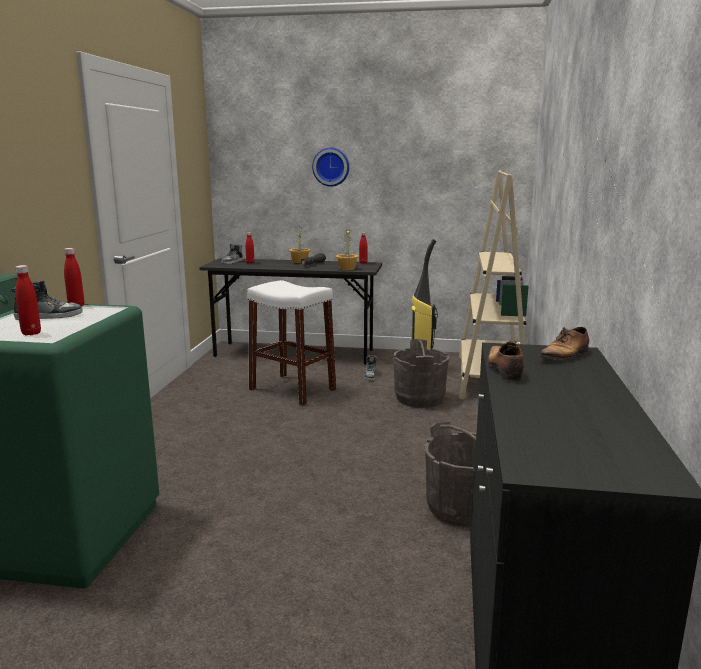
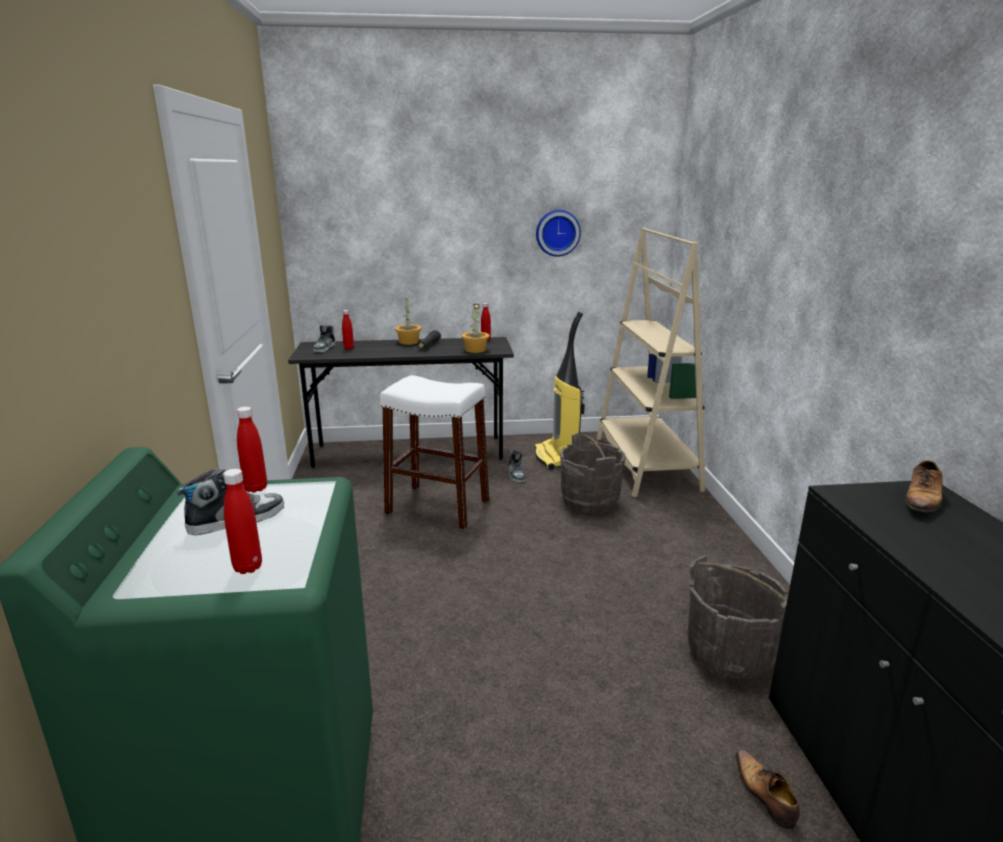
camera: 15 degrees left, 5 degrees up
wall clock [312,147,349,187] -> wall clock moved to [536,210,581,257]
shoe [488,341,524,381] -> shoe moved to [736,750,800,829]

